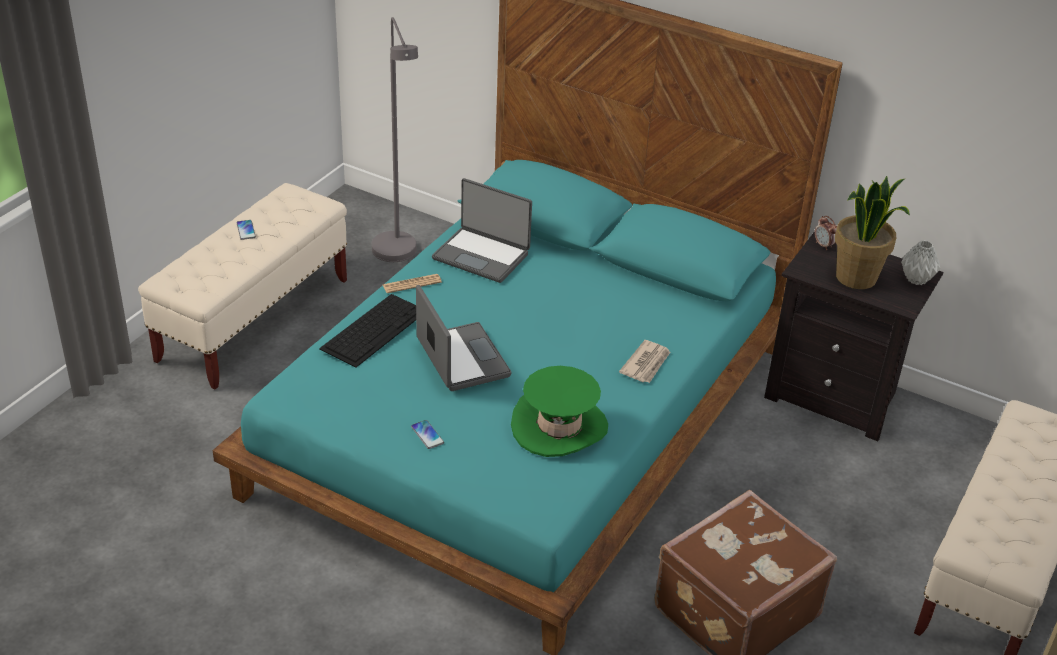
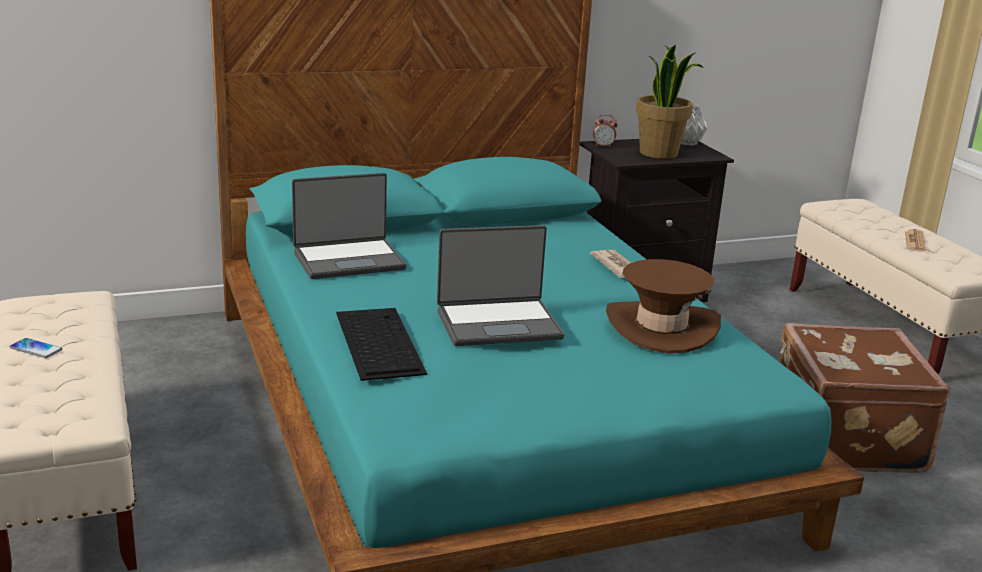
camera: 50 degrees left, 15 degrees down
grey floor lamp [372,17,418,262] -> none
newspaper [383,274,442,293] -> newspaper moved to [905,229,926,252]
phone [411,420,444,449] -> none
laptop [416,285,512,391] -> laptop turned 150 degrees clockwise [437,225,564,346]
green hat [511,366,608,457] -> brown hat [606,259,721,354]

